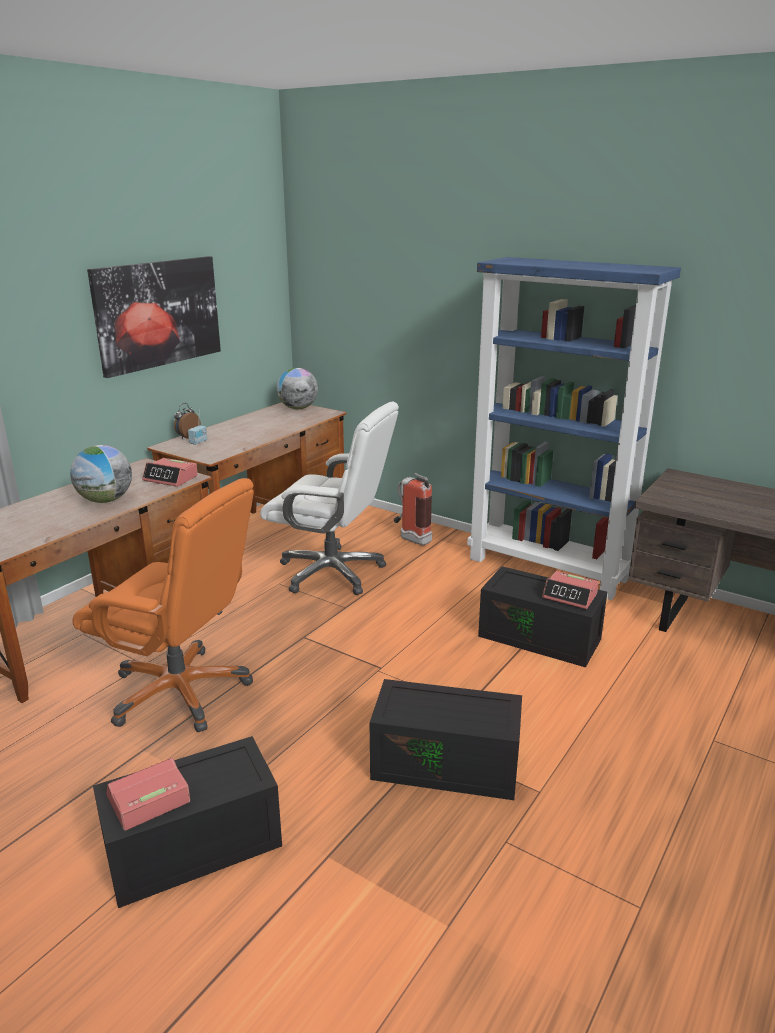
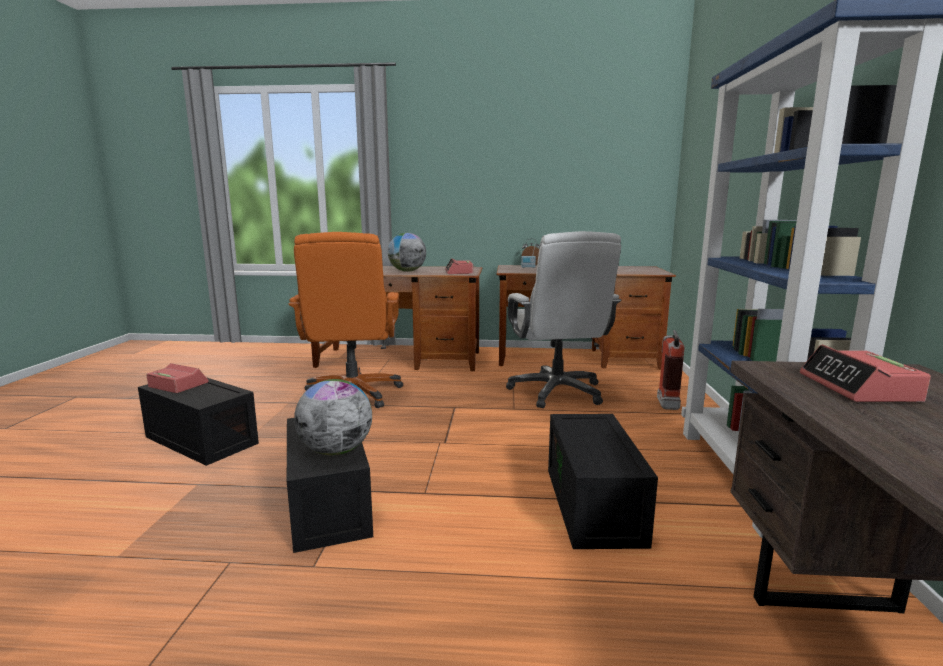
camera: 60 degrees right, 10 degrees down
picture [87,256,221,378] -> none
globe [277,368,318,410] -> globe moved to [294,379,372,455]
alarm clock [542,571,599,609] -> alarm clock moved to [800,345,931,402]

